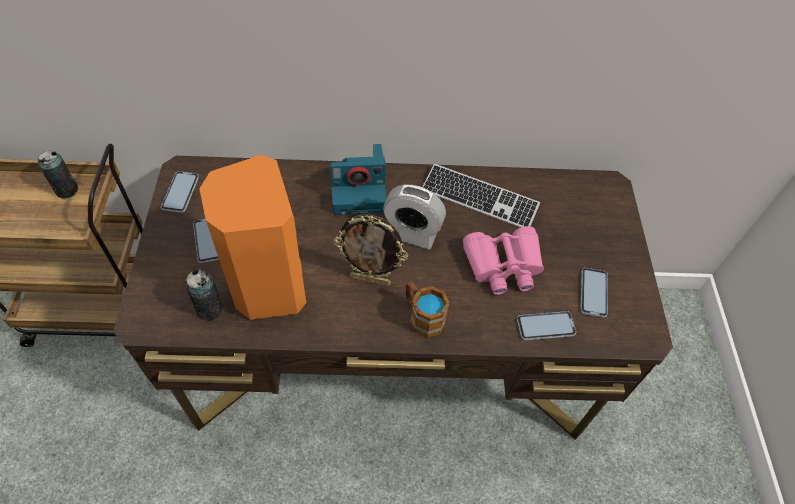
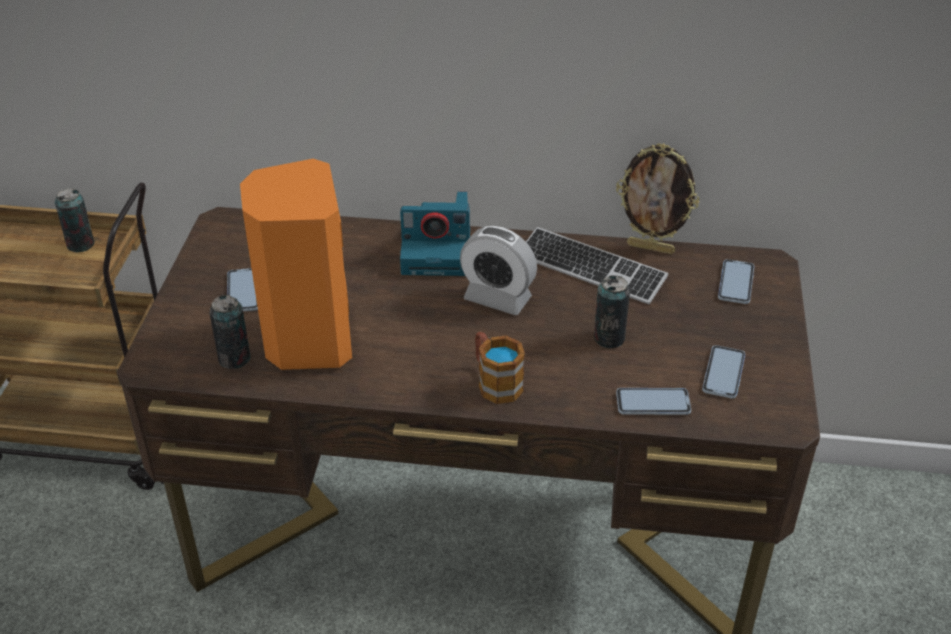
camera: 10 degrees right, 15 degrees down
phone [161,171,199,213] -> phone moved to [718,259,754,304]
picture frame [334,214,408,286] -> picture frame moved to [616,143,699,254]
pink binoculars [463,226,544,295] -> can [594,275,630,348]

